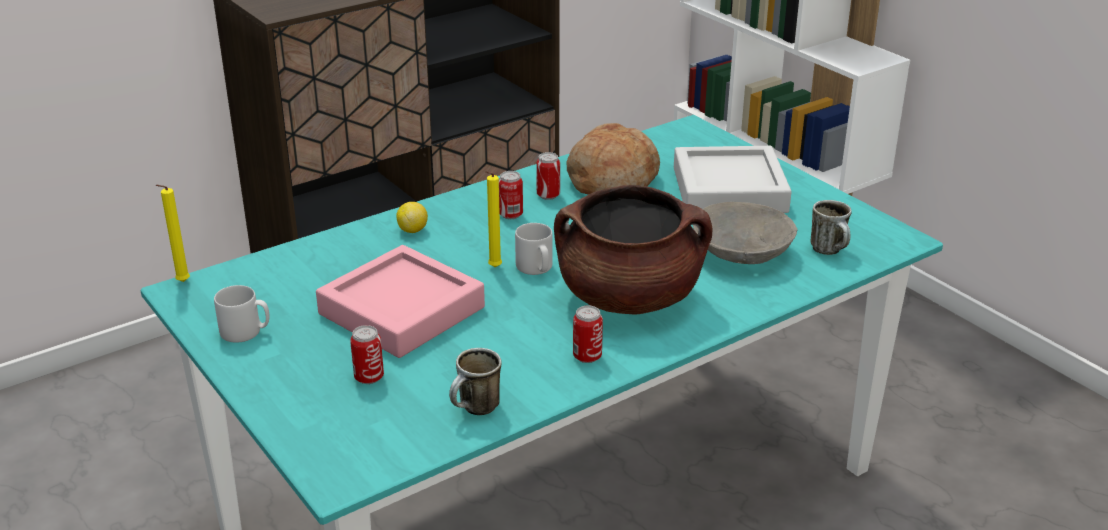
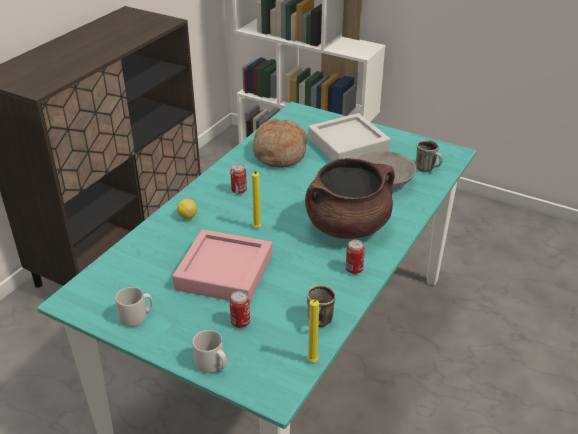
camera: 25 degrees left, 5 degrees up
yellow candle [156,185,190,282] -> yellow candle moved to [307,299,319,362]
grey mug [515,223,553,275] -> grey mug moved to [192,330,227,373]
can [536,152,560,200] -> none

